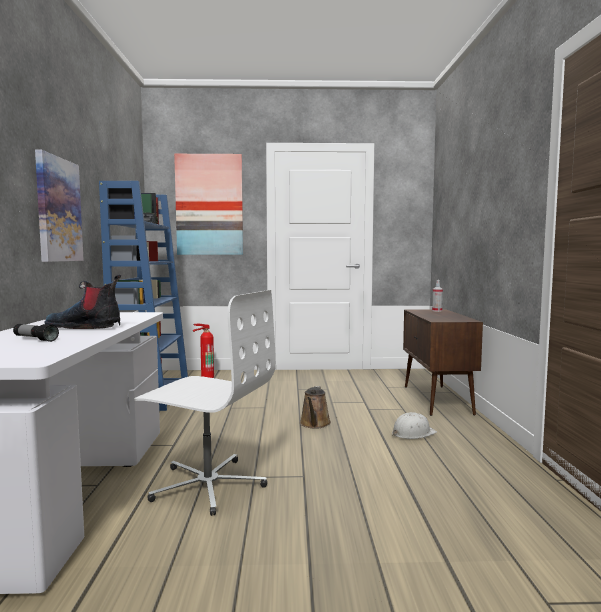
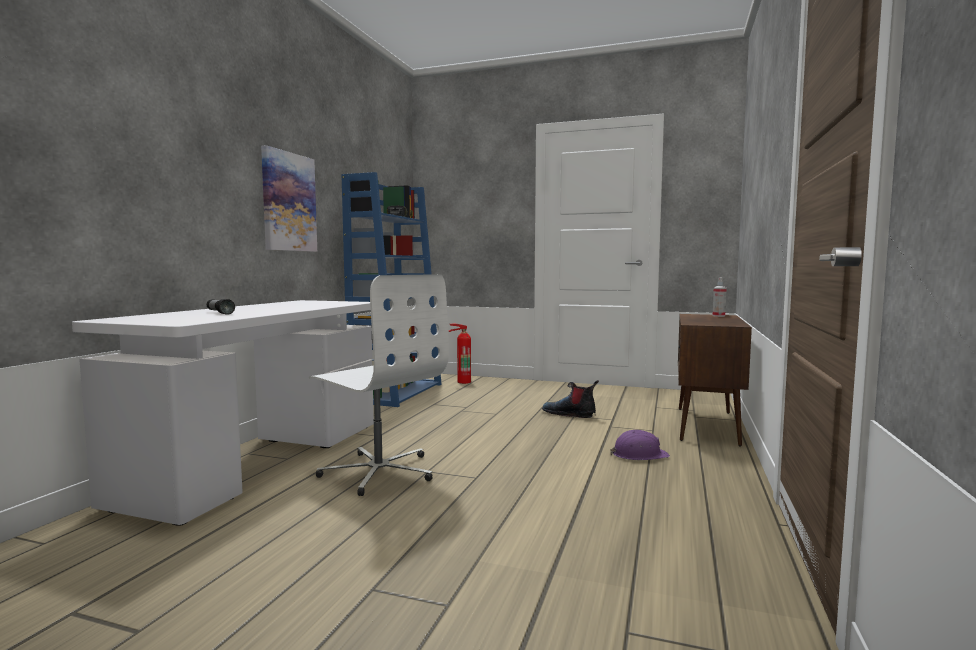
camera: 20 degrees right, 0 degrees up
boot [44,274,121,329] -> boot moved to [542,380,599,418]
picture [174,154,243,255] -> none
brown watering can [300,386,331,429] -> none
white hard hat [392,412,437,439] -> purple hard hat [610,430,670,460]

